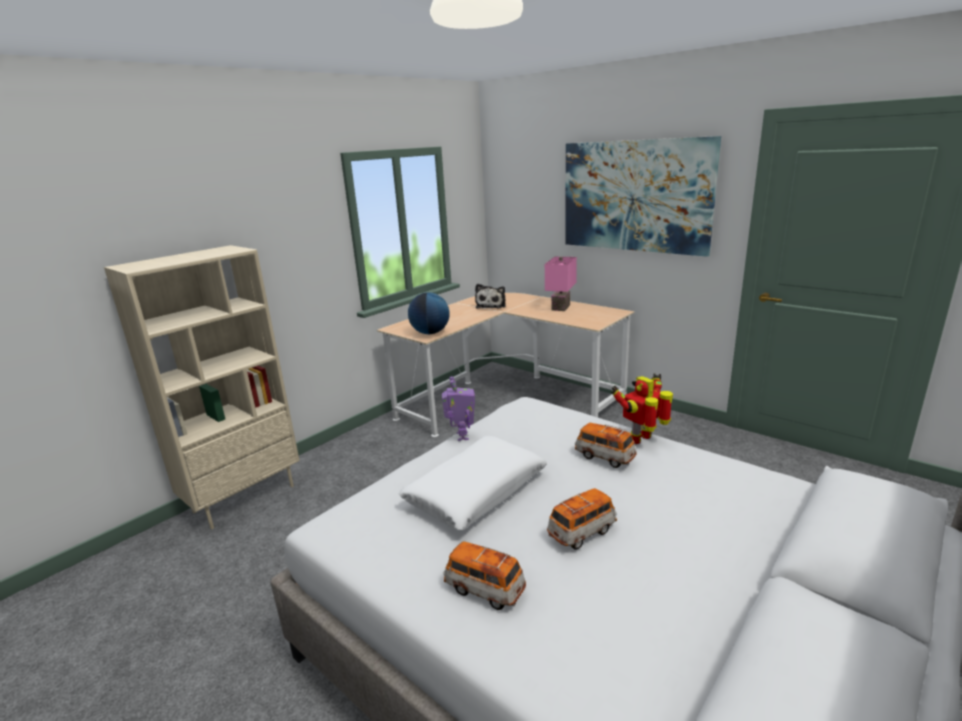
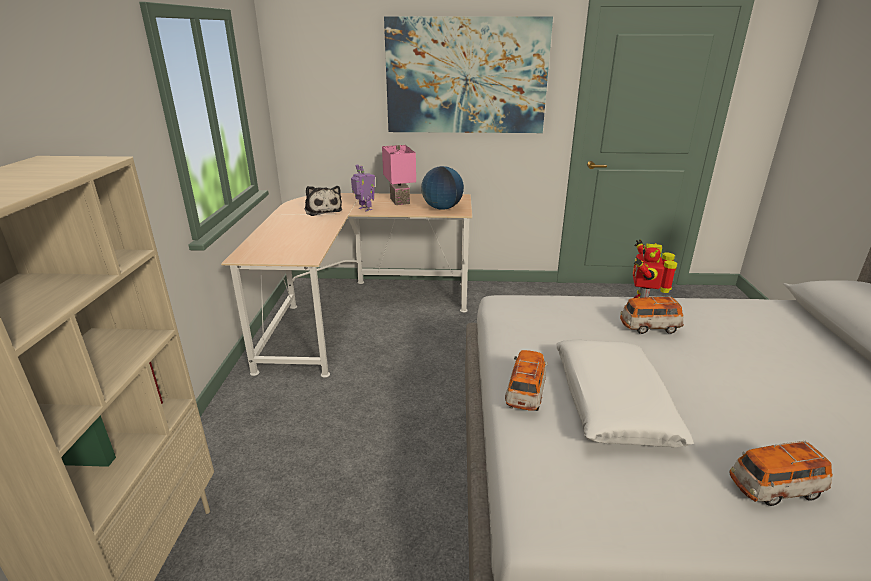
camera: 40 degrees left, 5 degrees up
globe [408,292,450,334] -> globe moved to [421,166,464,210]
toy robot [442,376,475,441] -> toy robot moved to [351,164,375,212]
toy car [547,488,617,550] -> toy car moved to [505,350,548,411]

